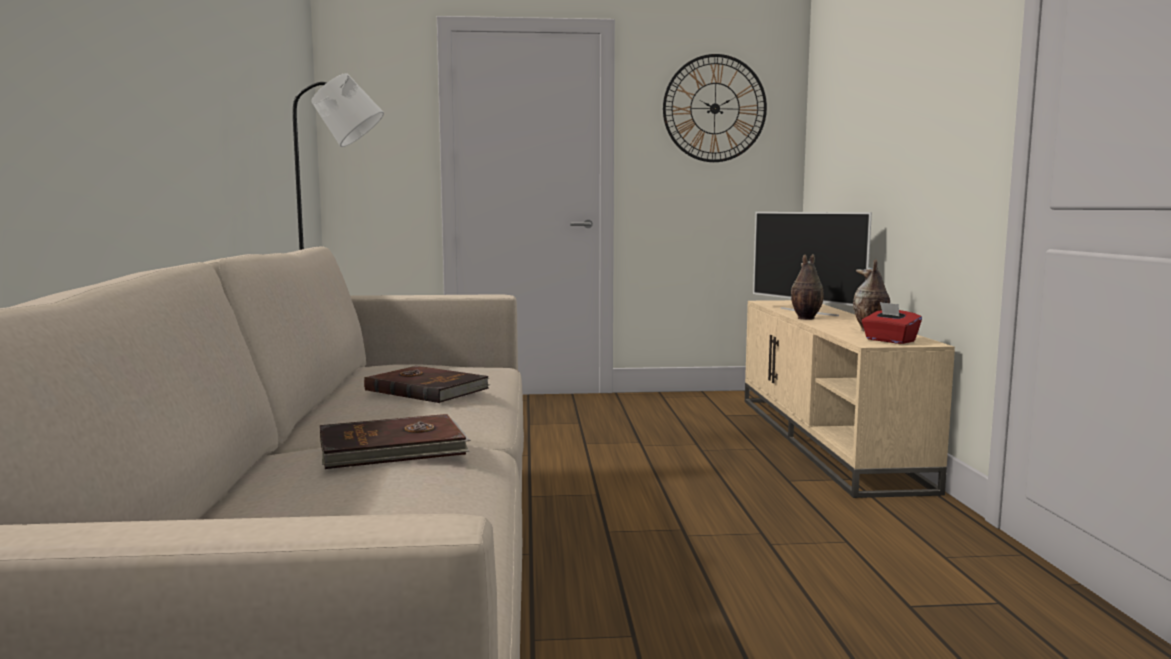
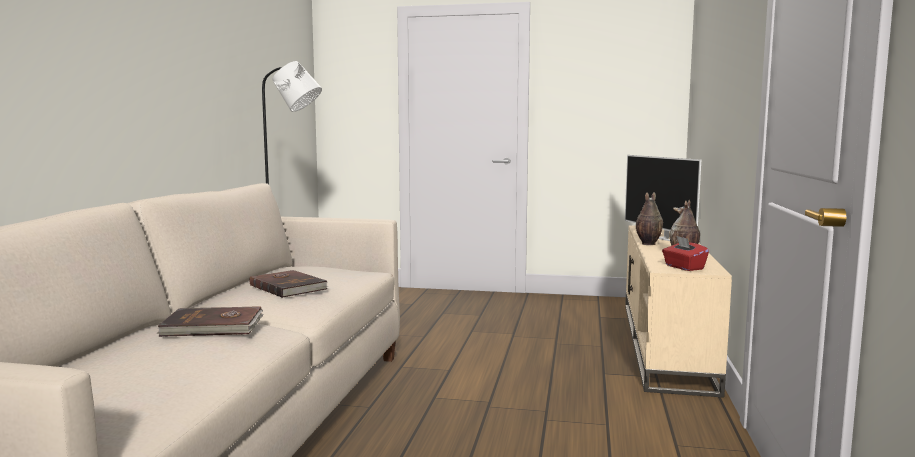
camera: 15 degrees right, 0 degrees up
wall clock [663,54,767,162] -> none

